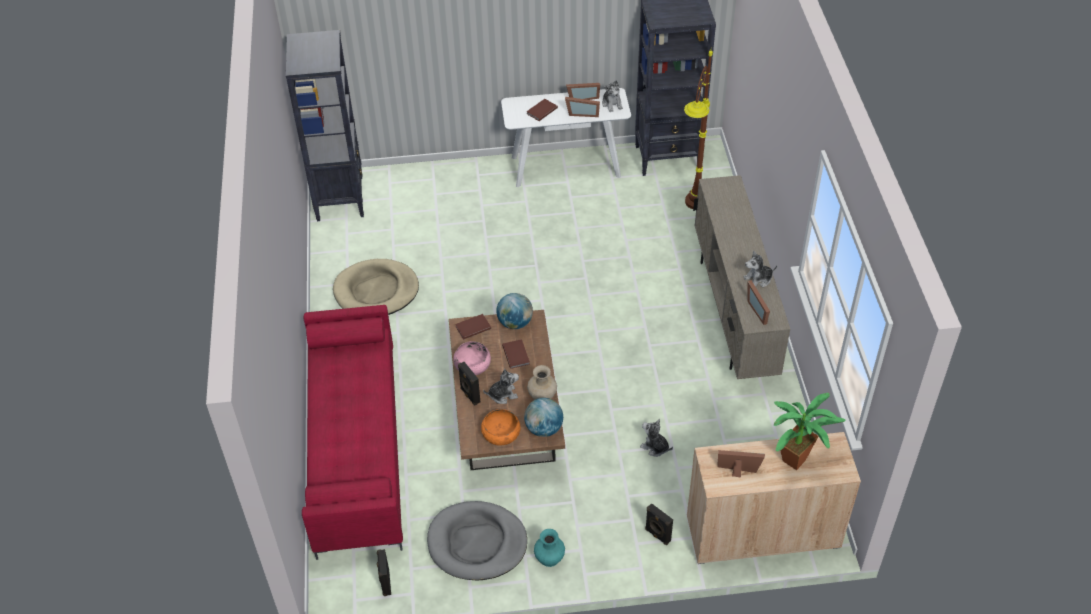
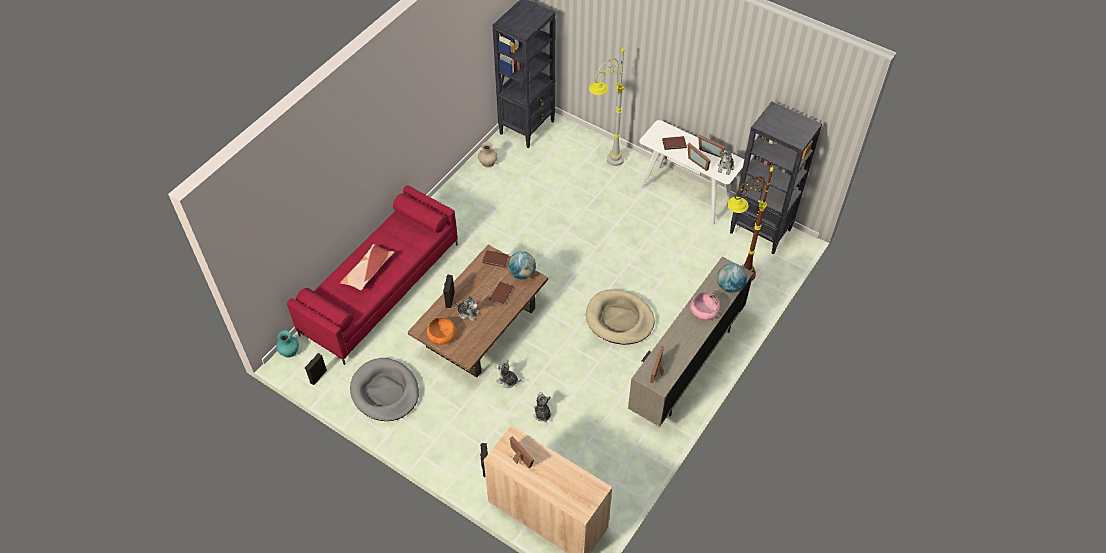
camera: 40 degrees right, 5 degrees up
beige dog bed [333,259,419,315] -> beige dog bed moved to [586,289,655,345]
pink bowl [453,341,491,375] -> pink bowl moved to [690,292,720,320]
globe [524,398,563,437] -> globe moved to [717,263,747,293]
beige vase [527,365,557,400] -> beige vase moved to [478,142,497,168]
turquoise vase [534,529,565,567] -> turquoise vase moved to [276,331,299,358]
plush toy [744,250,777,287] -> plush toy moved to [495,360,521,388]
potted plant [774,393,846,470] -> none
none -> pillow [340,244,395,290]
none -> grey floor lamp [589,48,624,166]

